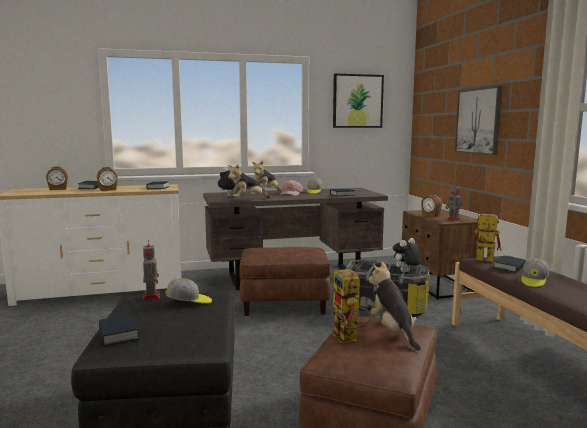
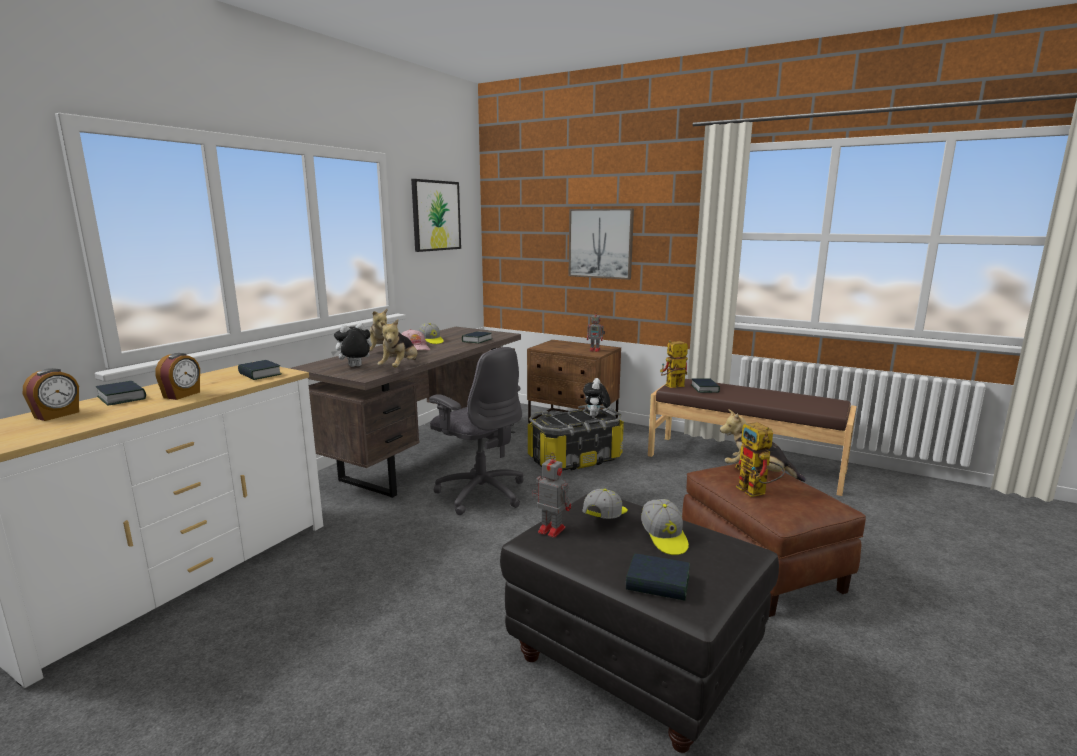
camera: 45 degrees left, 5 degrees up
brown ottoman [239,247,331,316] -> grey office chair [429,347,524,515]
toy robot [332,269,372,343] -> toy robot turned 45 degrees clockwise [735,422,785,497]
alarm clock [421,194,442,217] -> none
cap [521,258,549,287] -> cap moved to [641,499,689,555]

